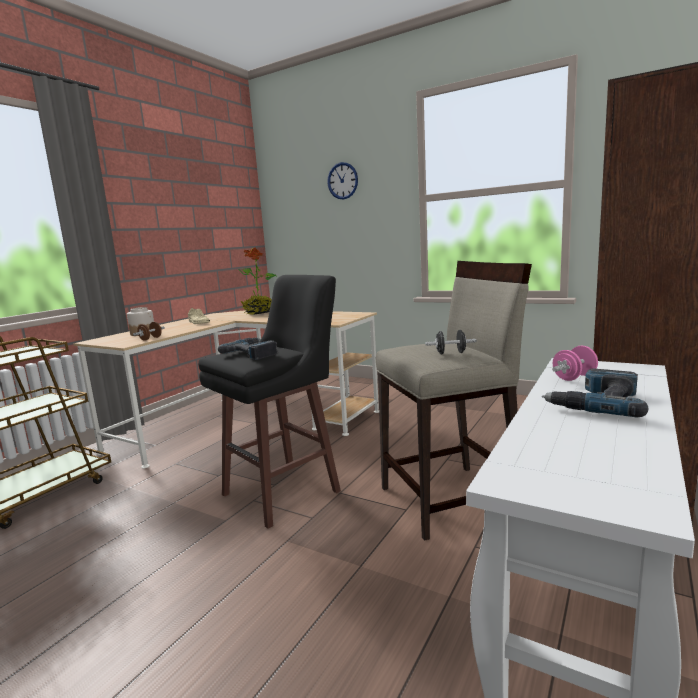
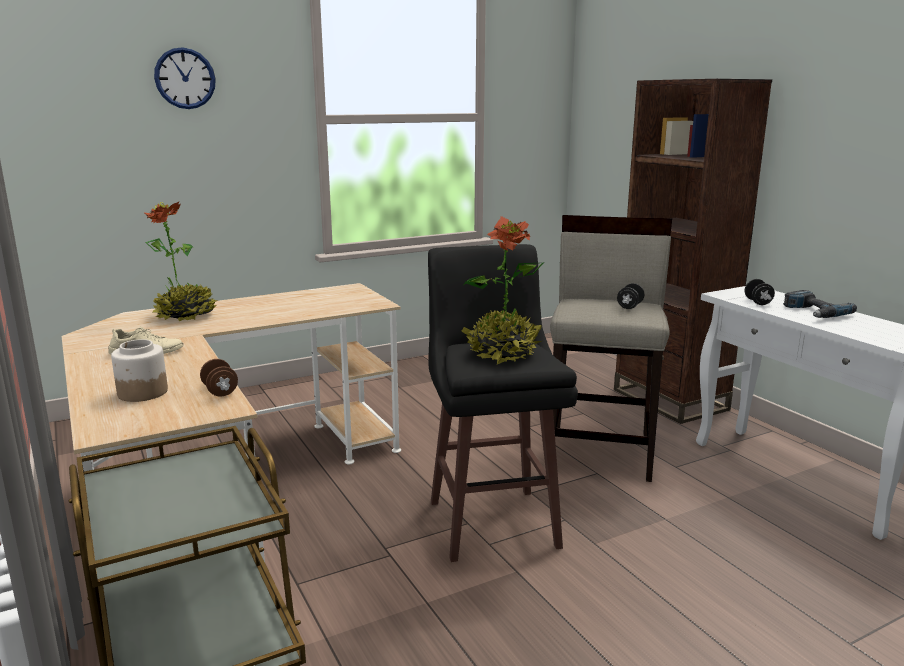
camera: 60 degrees left, 5 degrees up
power drill [218,337,278,360] -> potted plant [462,216,544,364]
pink dumbbell [552,346,598,381] -> black dumbbell [745,279,775,305]

